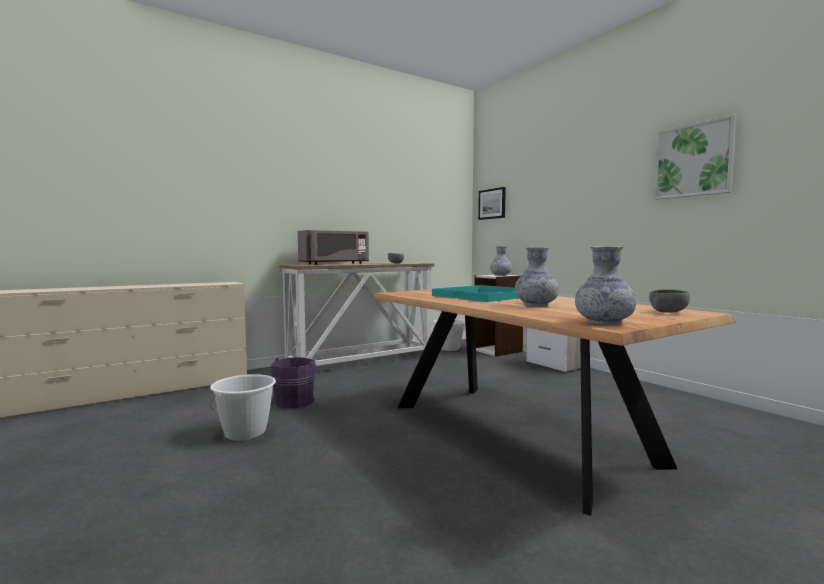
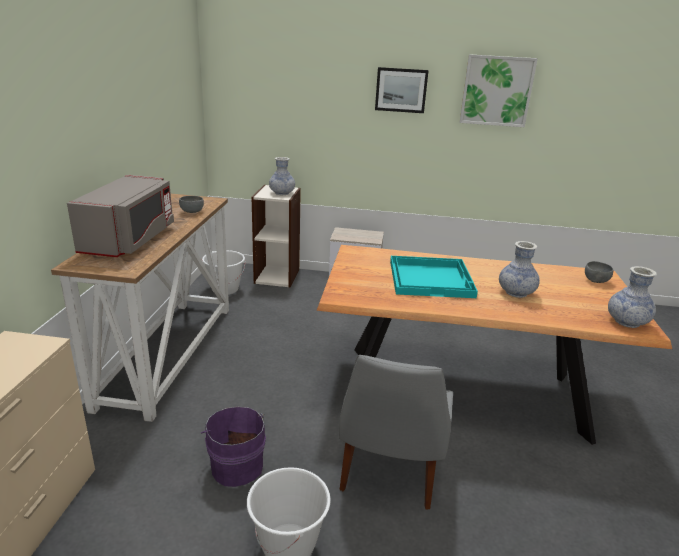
camera: 50 degrees left, 20 degrees up
picture [478,187,506,220] -> picture moved to [375,67,429,113]
none -> grey chair [339,355,453,509]

